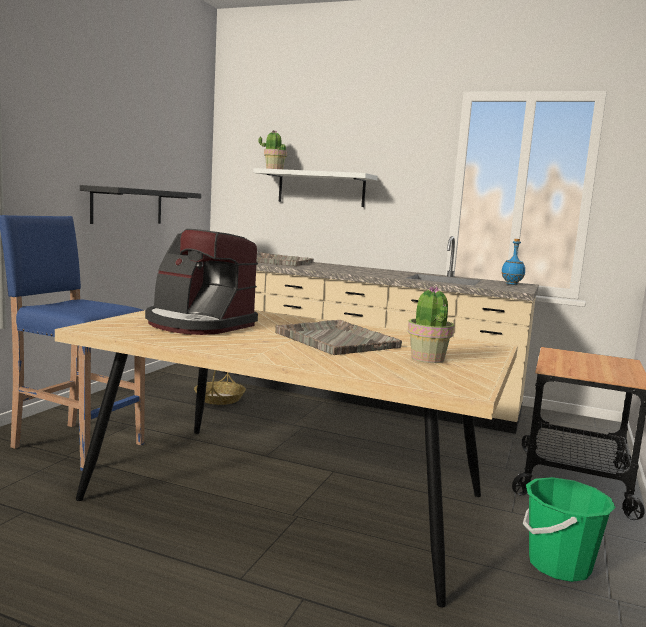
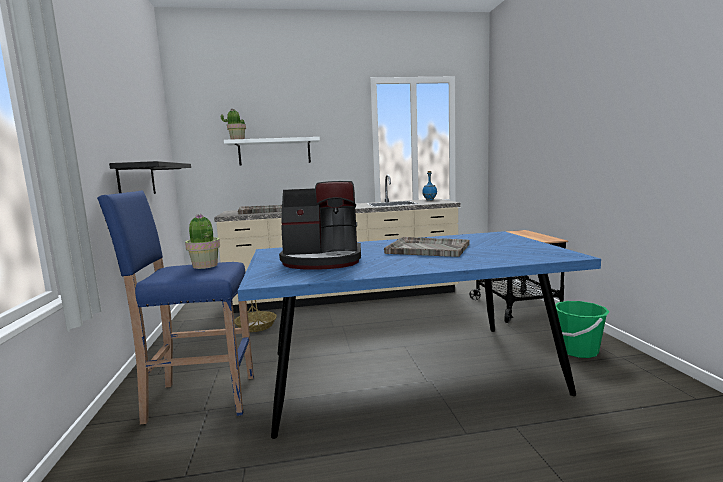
camera: 30 degrees left, 0 degrees up
beige dining table [55,310,518,608] -> blue dining table [238,231,601,439]
potted plant [408,286,454,363] -> potted plant moved to [185,214,220,269]

